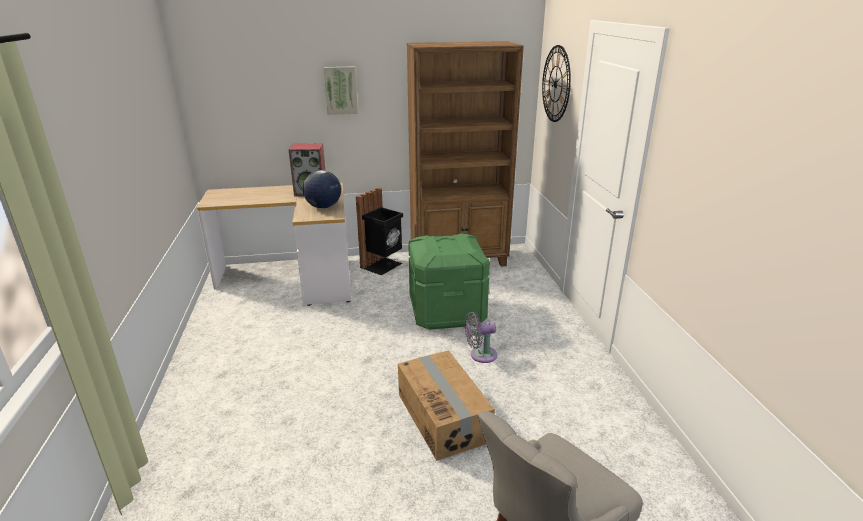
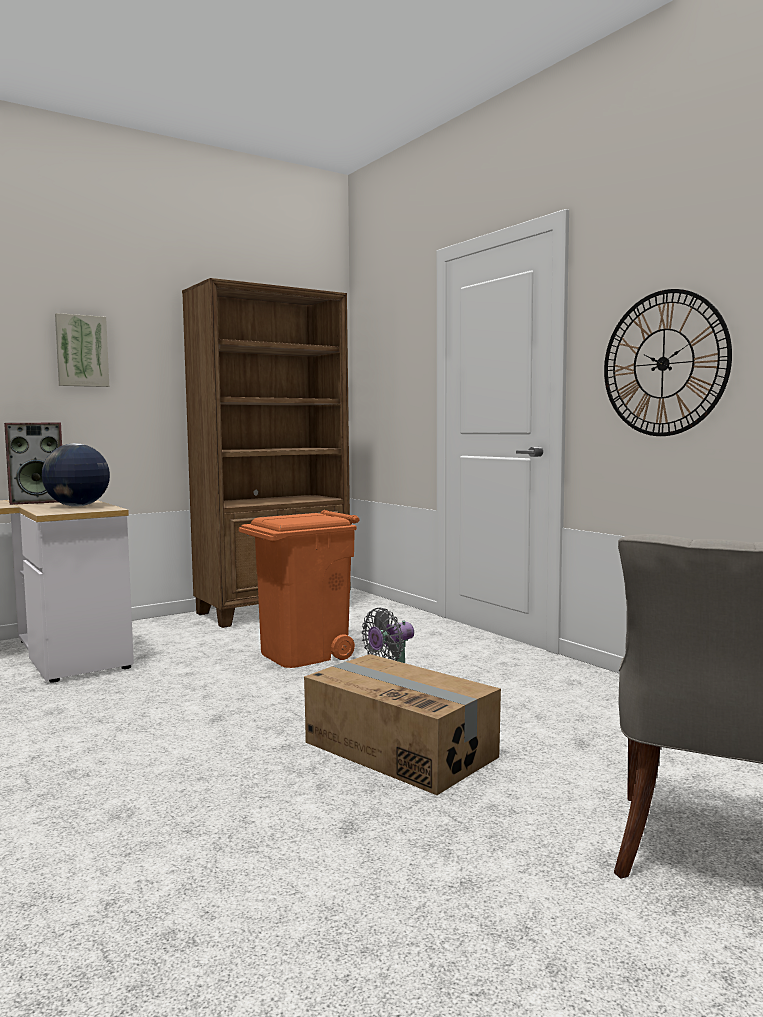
camera: 25 degrees left, 20 degrees down
black trash can [356,188,403,275] -> none
green storage box [408,233,490,330] -> orange trash can [239,510,359,668]
wall clock [542,45,571,122] -> wall clock moved to [604,289,732,436]

